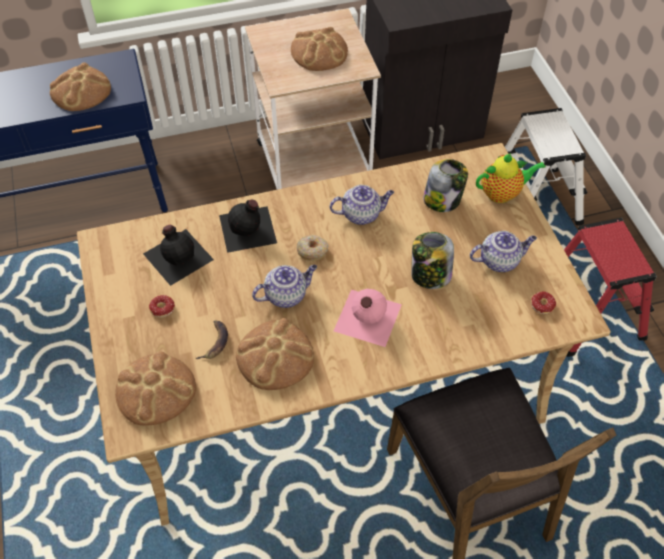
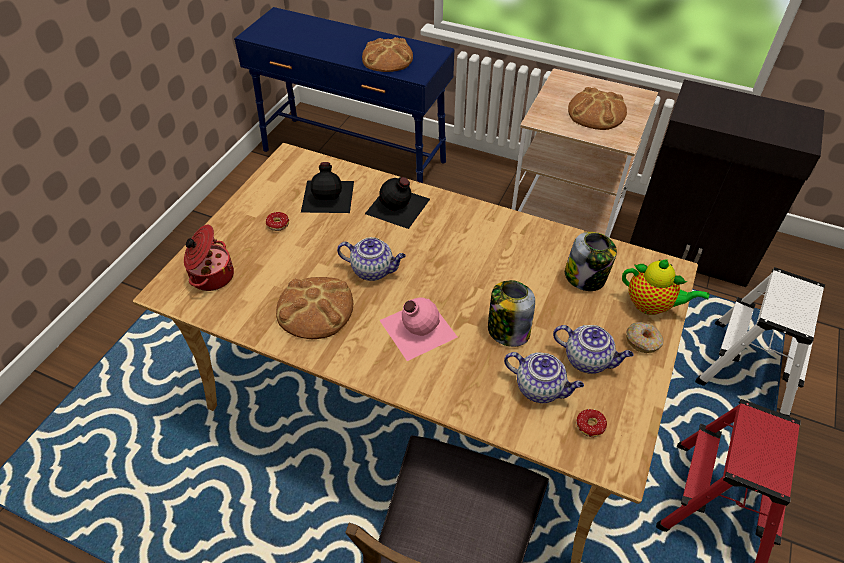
camera: 40 degrees right, 5 degrees down
bread [115,352,196,426] -> cooking pot [184,225,234,291]
banana [195,320,228,359] -> none
donut [297,235,329,261] -> donut moved to [626,322,664,353]
teapot [330,185,394,225] -> teapot moved to [504,352,584,403]

